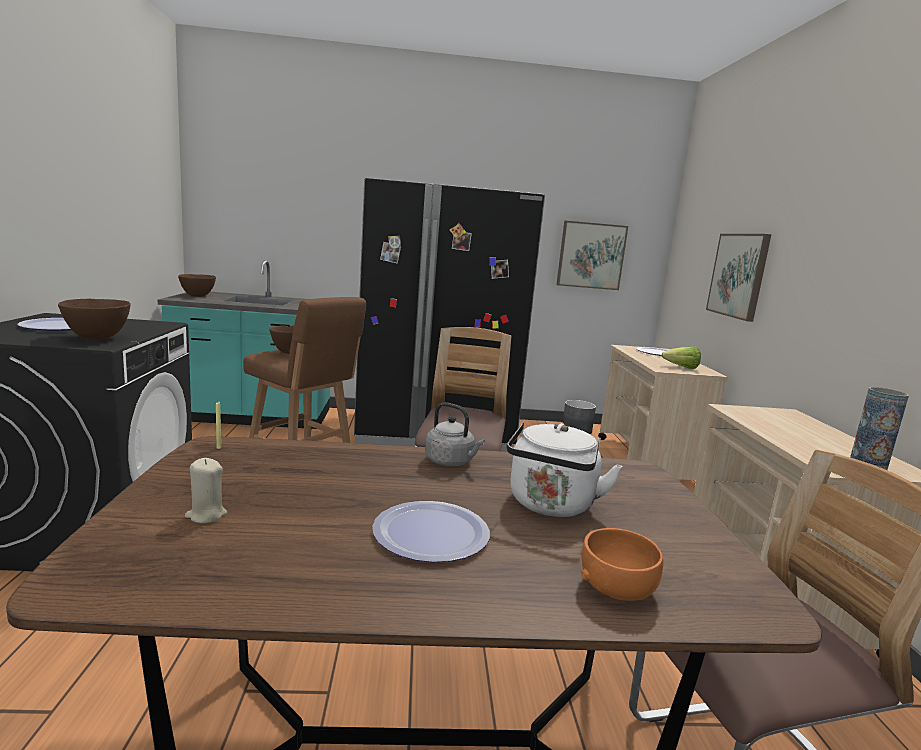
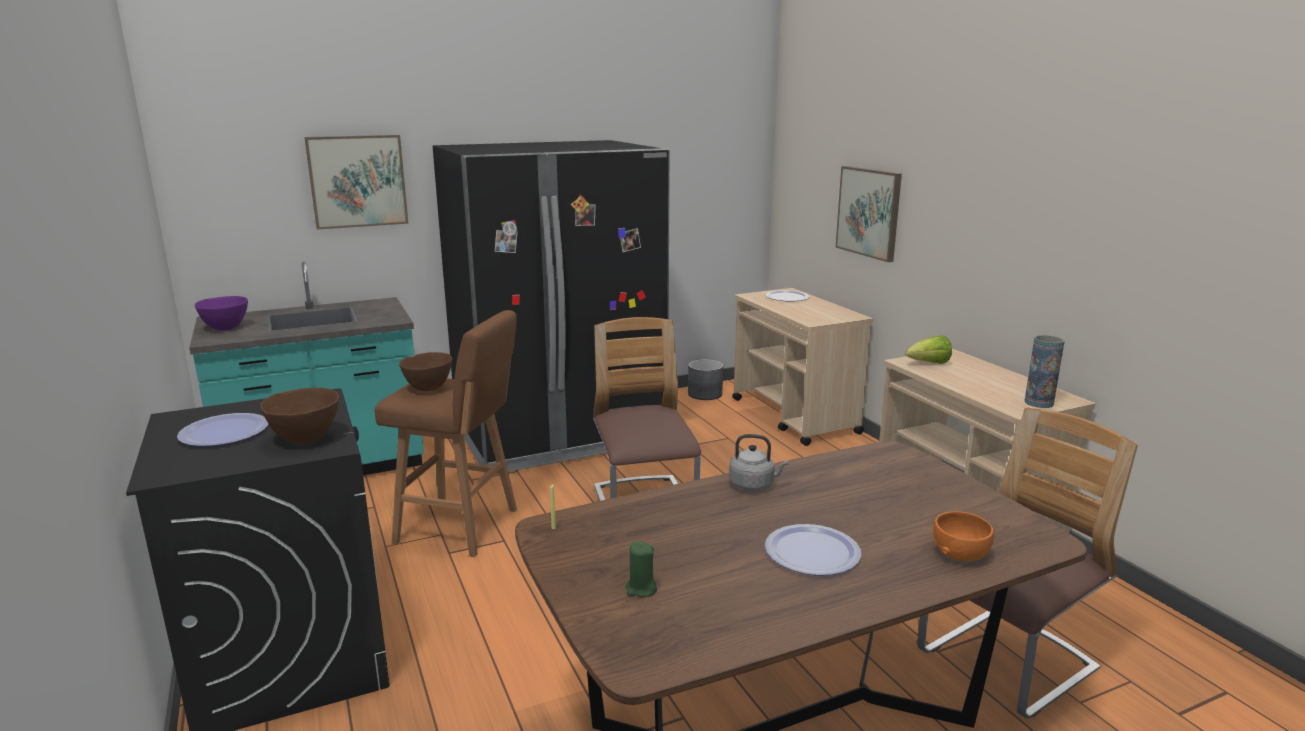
camera: 20 degrees left, 5 degrees up
brown bowl [178,274,216,297] -> purple bowl [195,296,248,331]
beige candle [185,458,227,523] -> green candle [626,542,657,597]
white kettle [507,422,622,517] -> none
picture [556,221,628,290] -> picture moved to [304,135,408,229]
lettuce [661,346,701,369] -> lettuce moved to [905,335,952,364]

